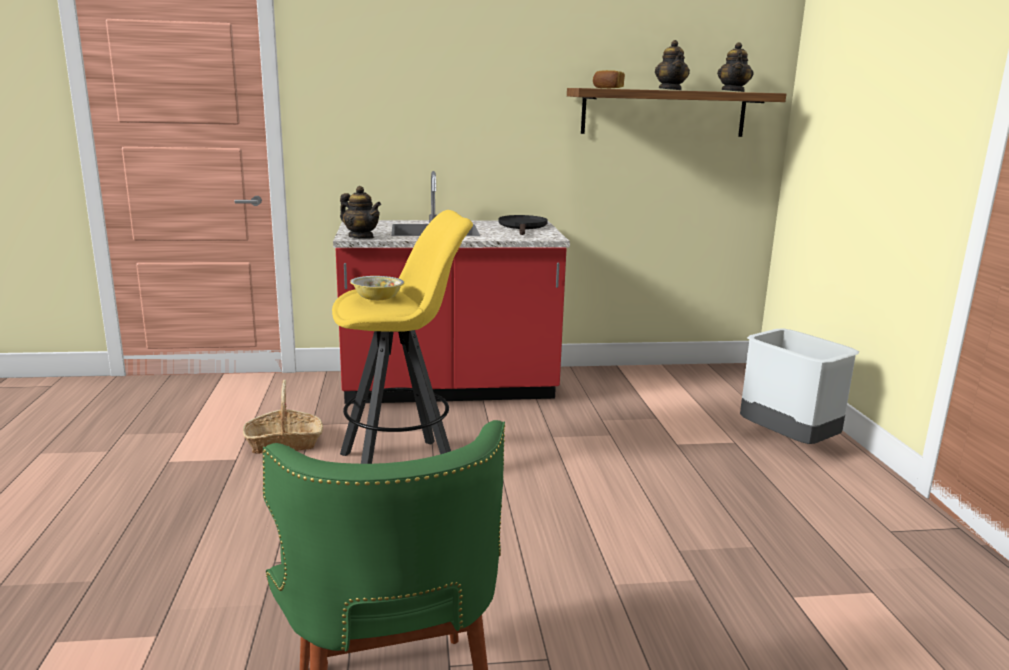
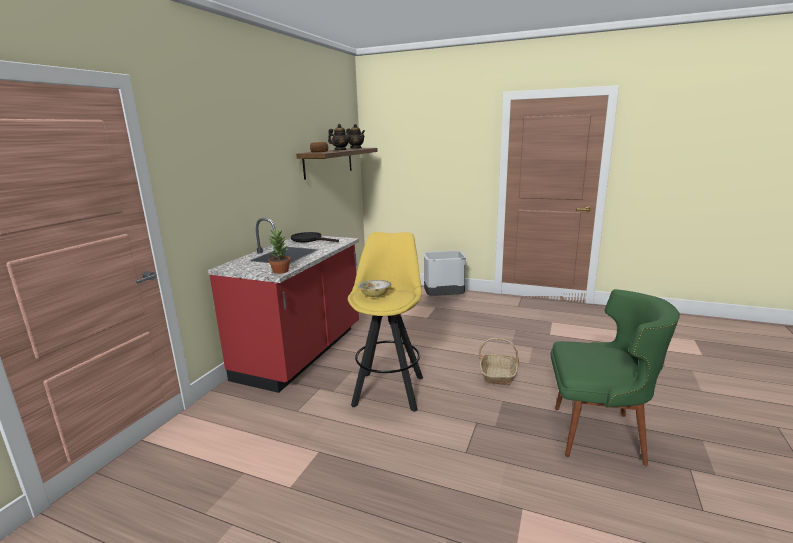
camera: 60 degrees left, 0 degrees up
basket [243,380,323,454] -> basket moved to [479,338,519,386]
teapot [340,186,381,239] -> potted plant [268,229,291,274]

